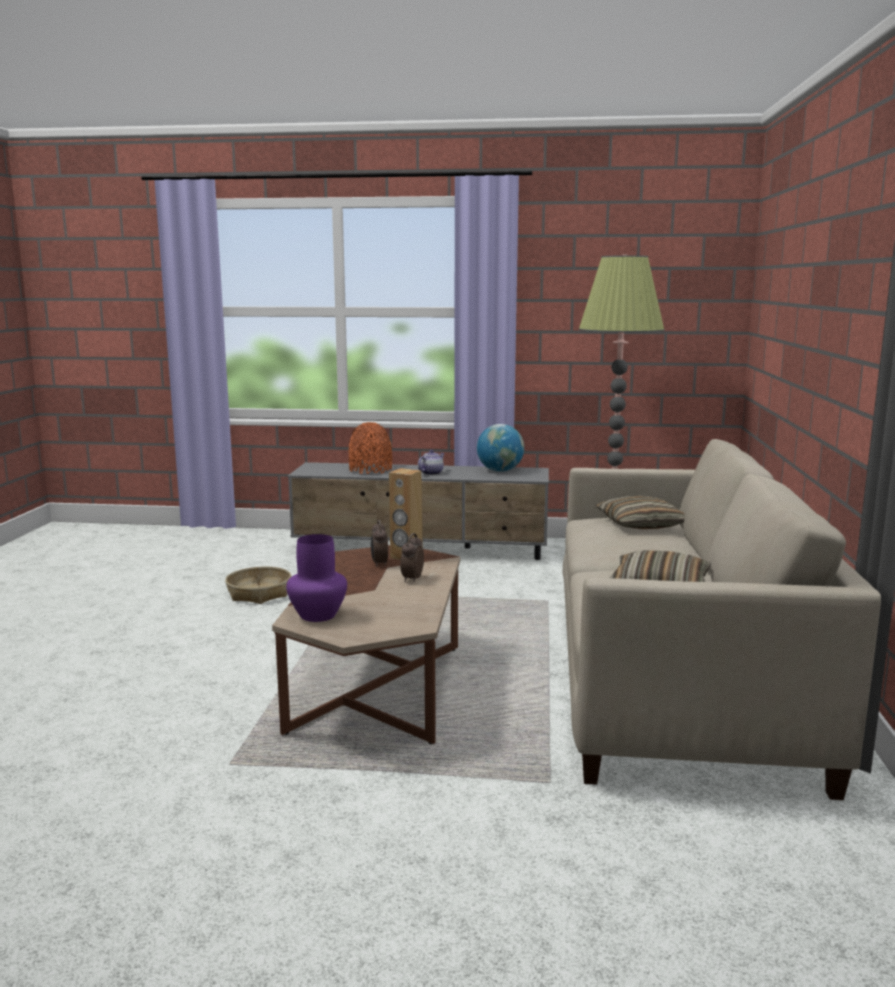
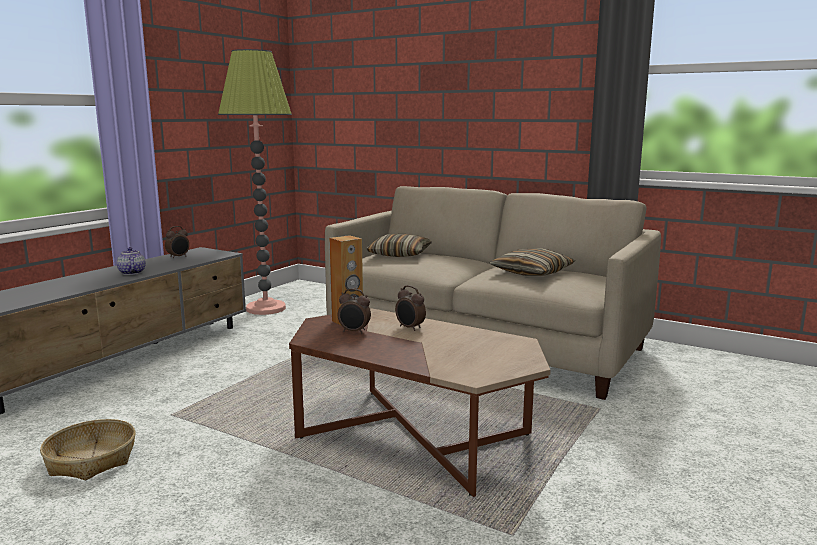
camera: 65 degrees left, 0 degrees up
purple vase [286,534,347,622] -> none
orange vase [349,422,392,474] -> none
globe [477,424,524,472] -> alarm clock [165,226,189,259]

